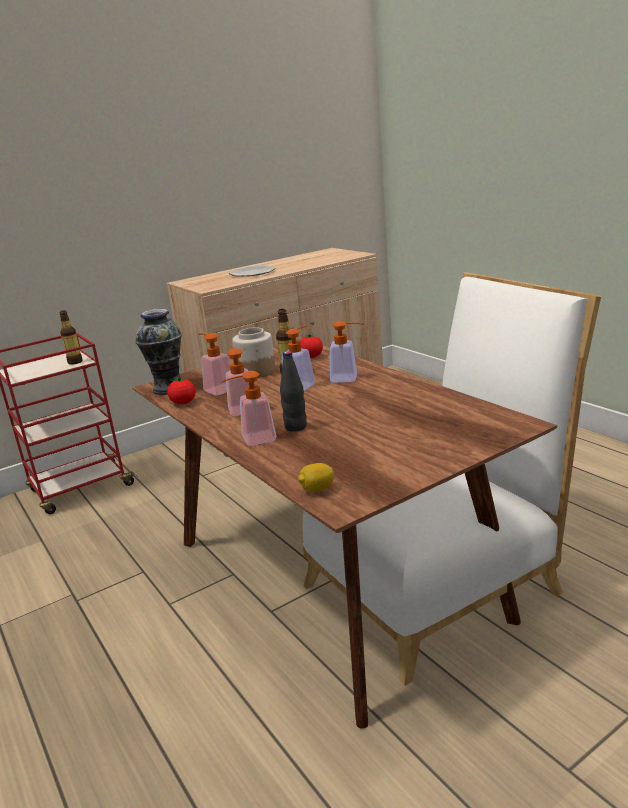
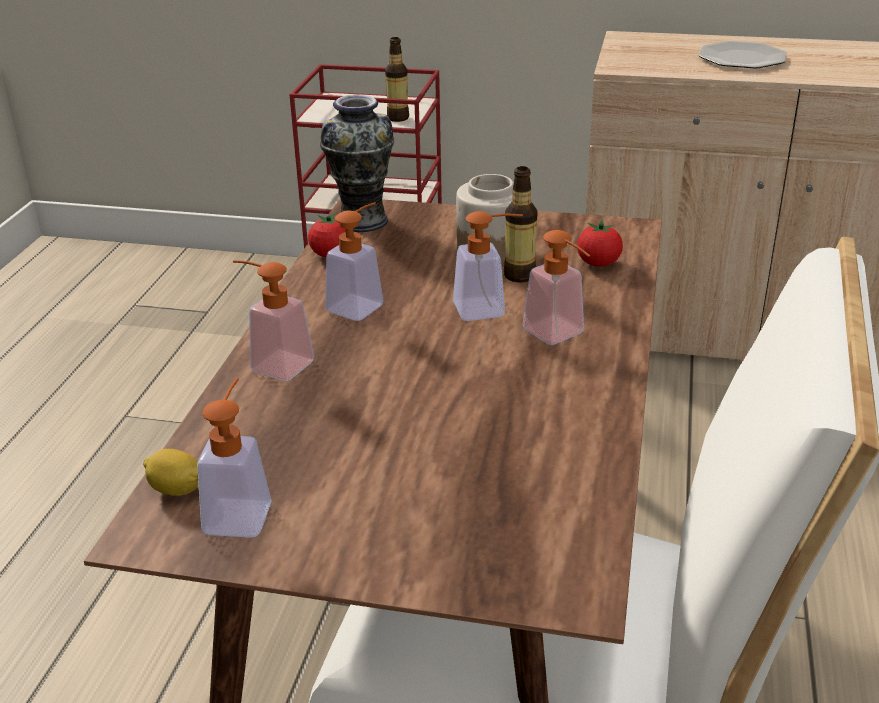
camera: 45 degrees right, 10 degrees up
soap dispenser [198,333,231,396] -> soap dispenser moved to [197,378,272,538]
black bottle [280,351,307,432] -> none

